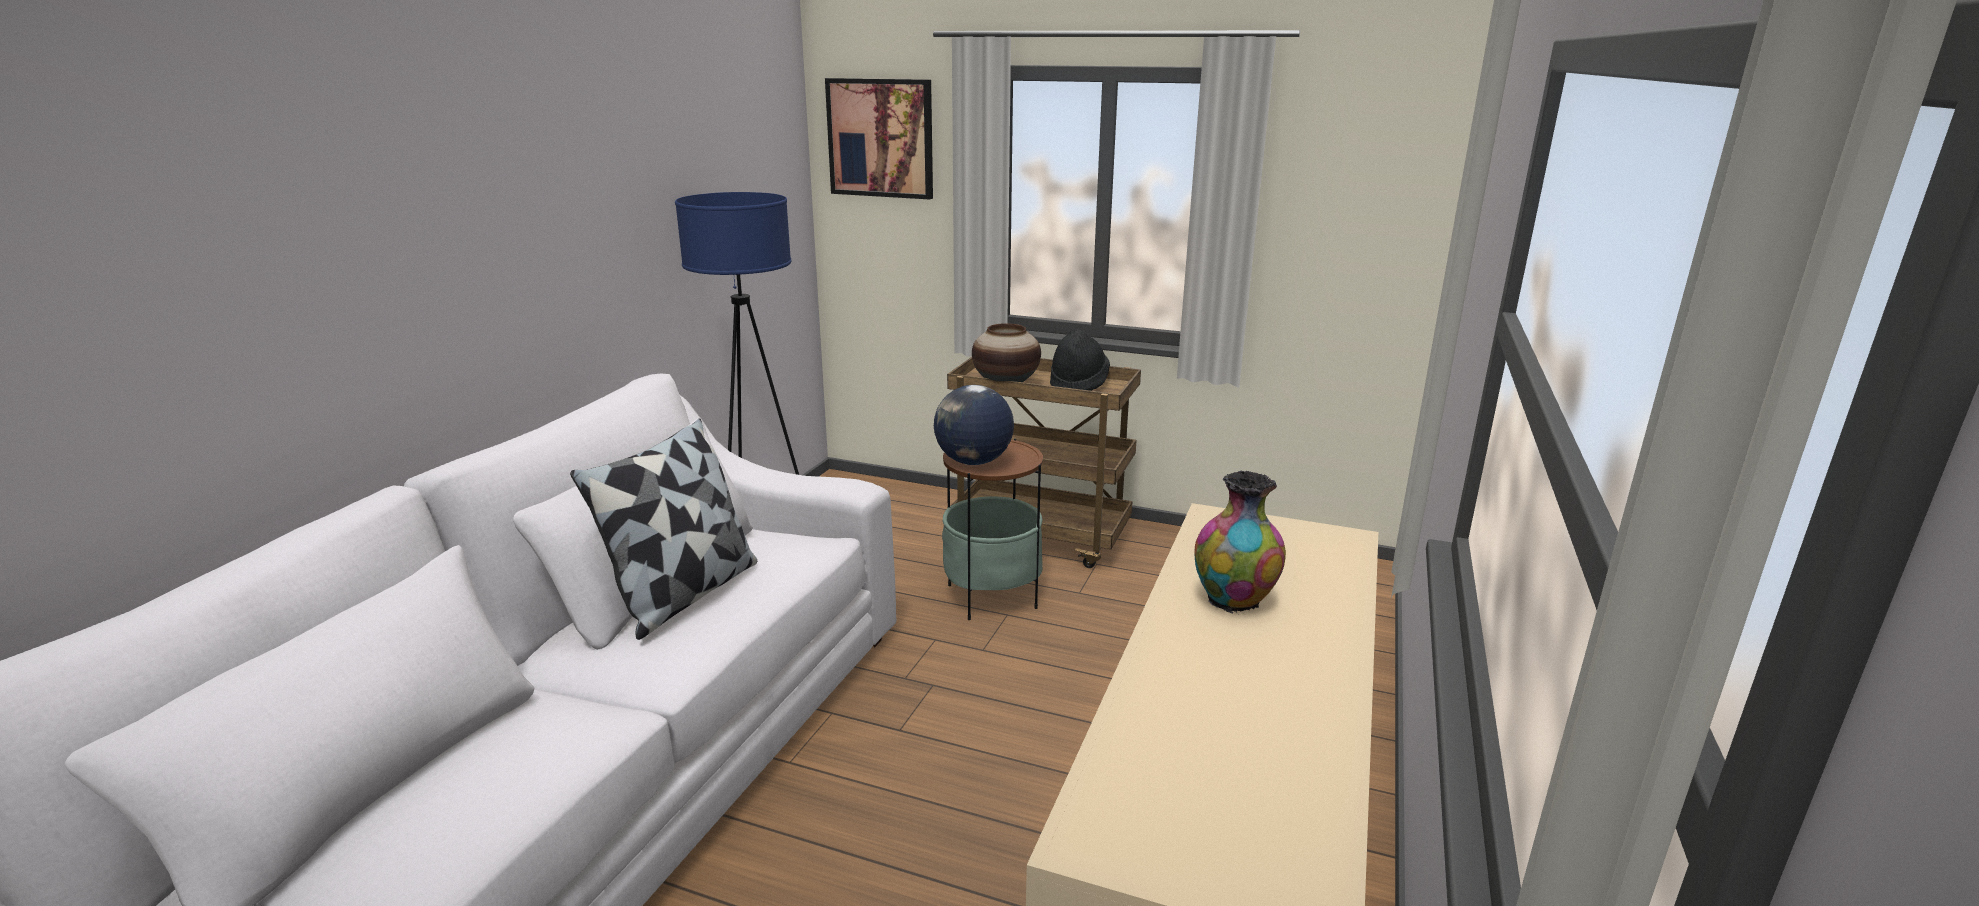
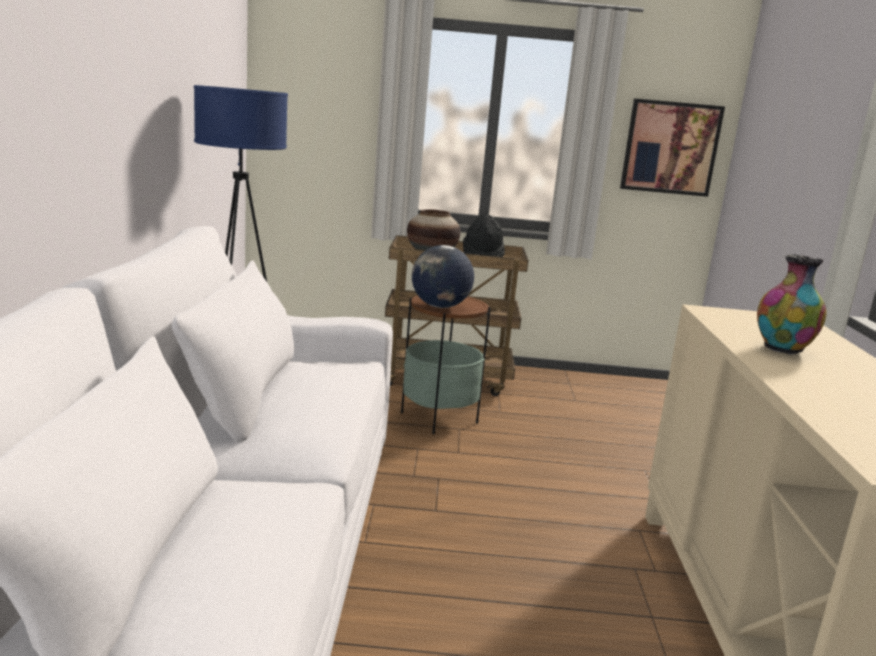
camera: 20 degrees left, 5 degrees down
pillow [570,418,757,640] -> none
picture [825,78,933,199] -> picture moved to [620,99,725,197]

